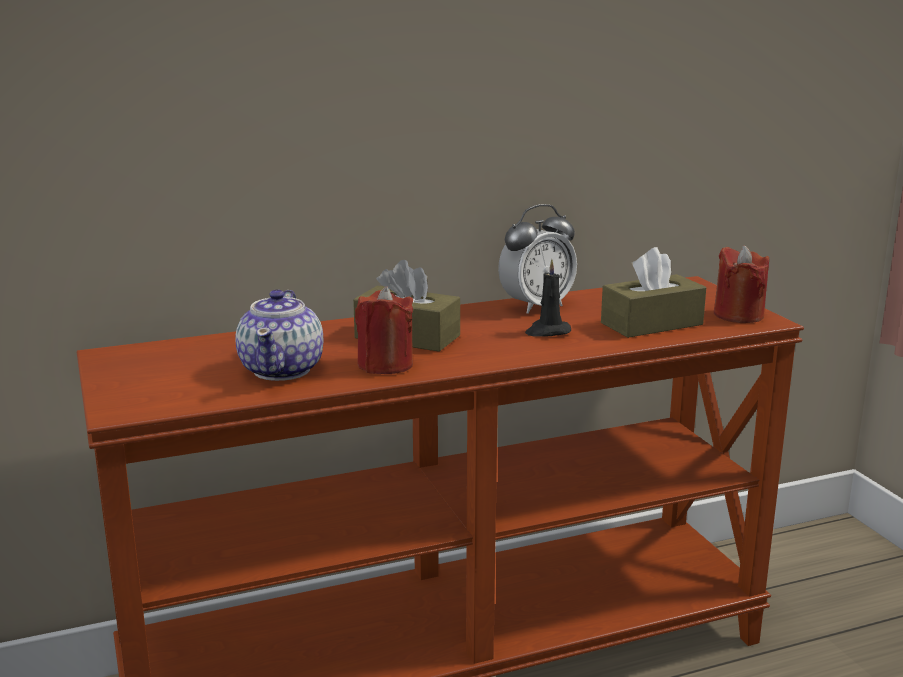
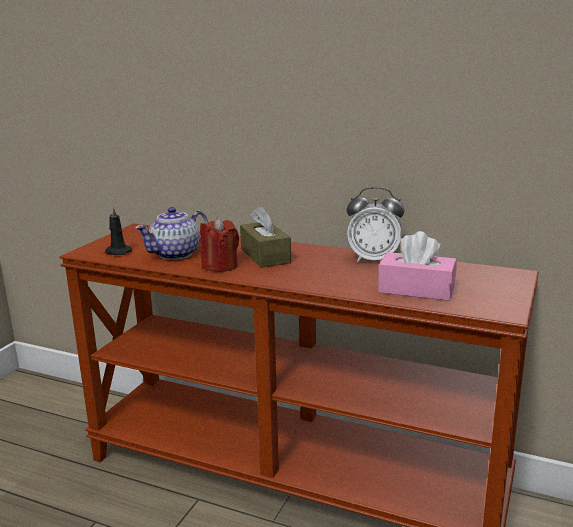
camera: 45 degrees right, 0 degrees up
black candle [525,259,571,337] -> black candle moved to [105,206,132,255]
brown tissue box [601,247,706,338] -> pink tissue box [378,231,457,301]
red candle [714,246,769,323] -> none

